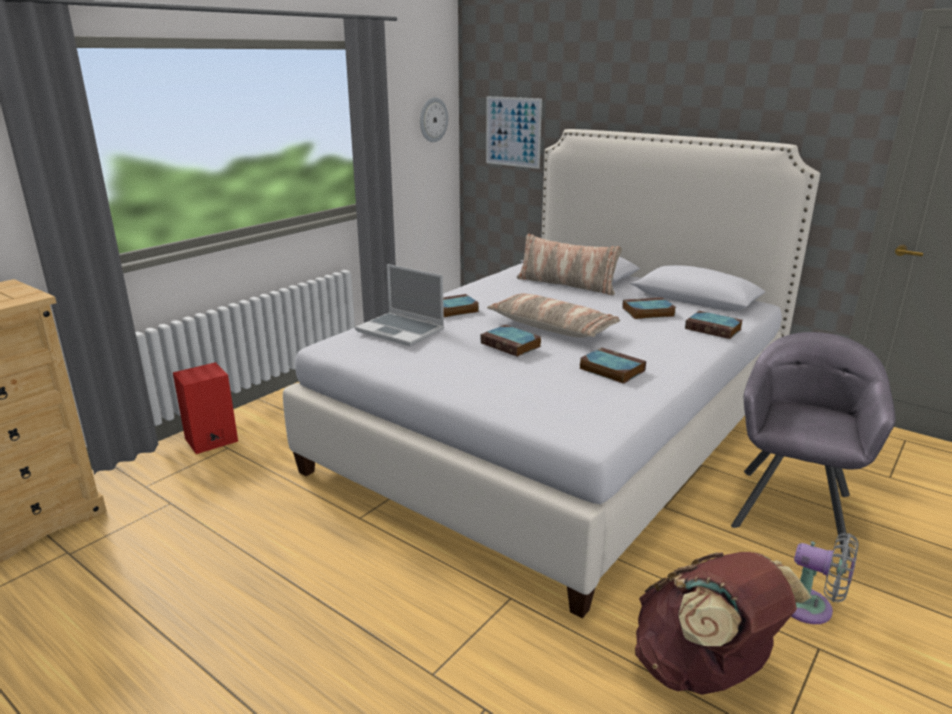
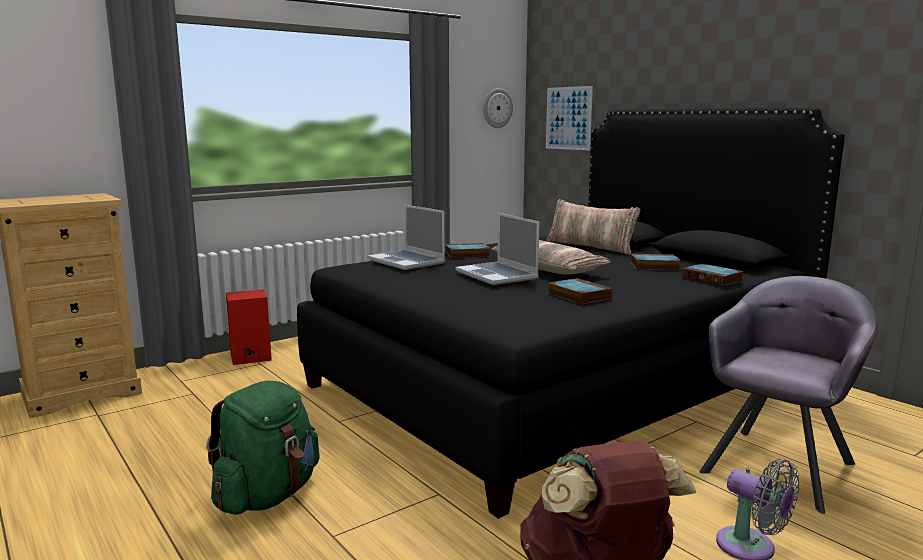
camera: 15 degrees right, 10 degrees down
white bed [283,129,820,618] -> black bed [297,108,845,519]
book [481,325,541,357] -> laptop [455,213,540,285]
none -> green backpack [206,381,320,515]

